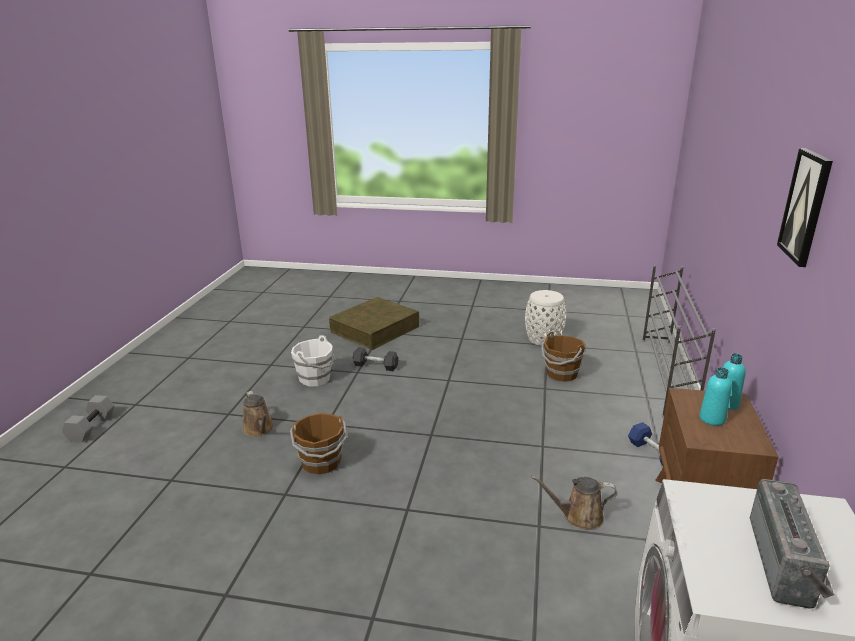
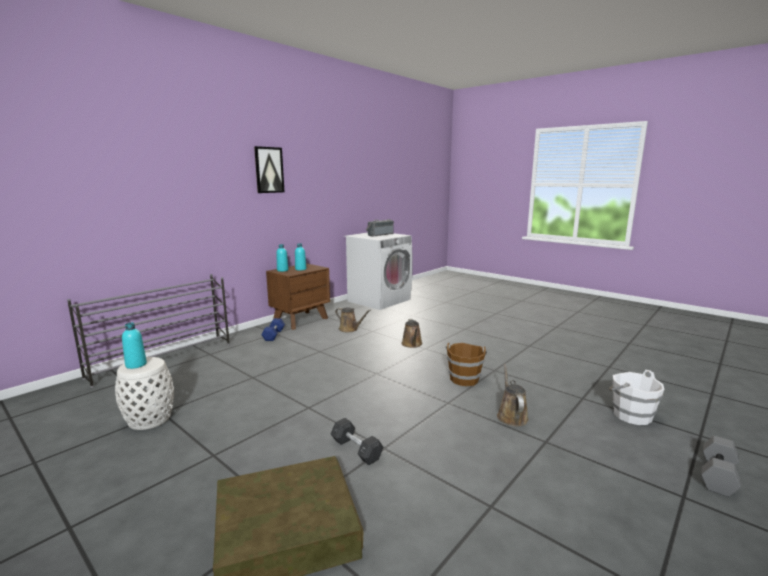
camera: 150 degrees left, 10 degrees down
white bucket [291,335,335,387] -> white bucket moved to [608,370,664,425]
brown bucket [541,332,586,382] -> none
none -> turquoise bottle [122,323,147,369]
none -> brown watering can [402,319,423,348]

